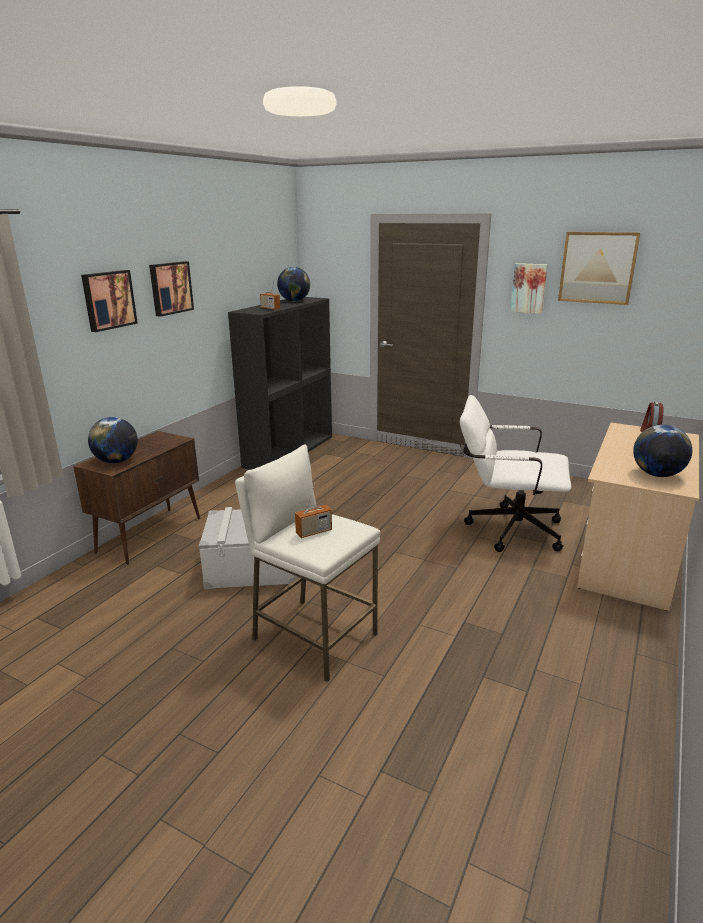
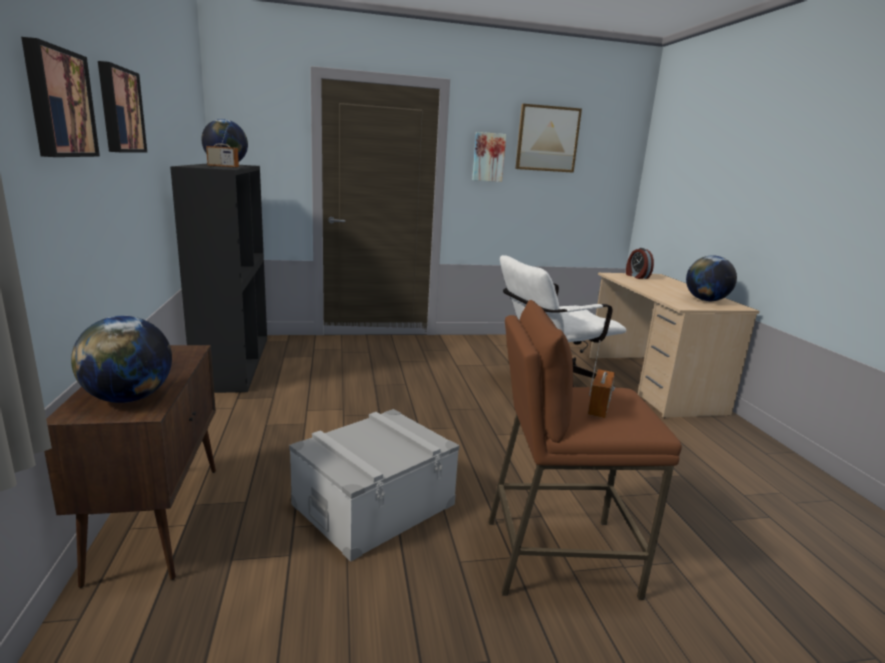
camera: 40 degrees left, 5 degrees down
white stool [235,444,380,682] -> brown stool [488,300,682,600]

